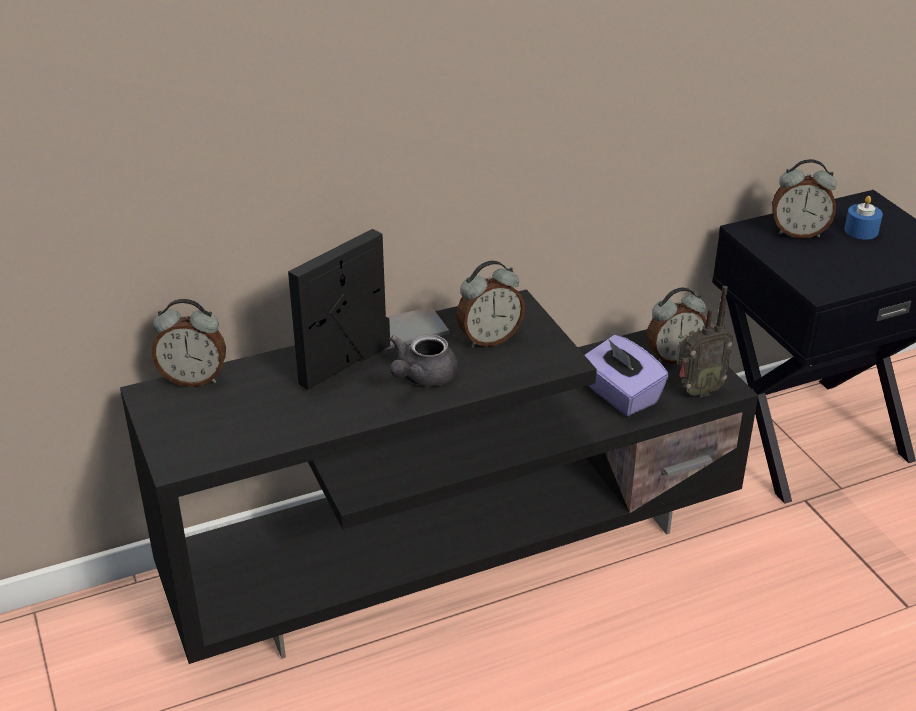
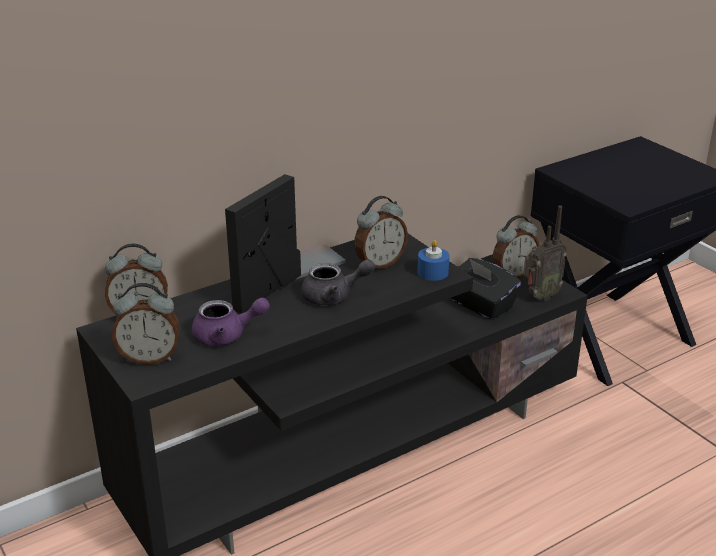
camera: 10 degrees left, 5 degrees down
grey teapot [390,334,458,387] -> grey teapot turned 120 degrees counterclockwise [301,259,375,305]
purple tissue box [585,335,669,416] -> black tissue box [451,258,521,320]
alarm clock [772,159,837,239] -> alarm clock moved to [112,283,180,365]
blue candle [844,196,883,240] -> blue candle moved to [418,240,449,281]
none -> purple teapot [192,298,270,346]

